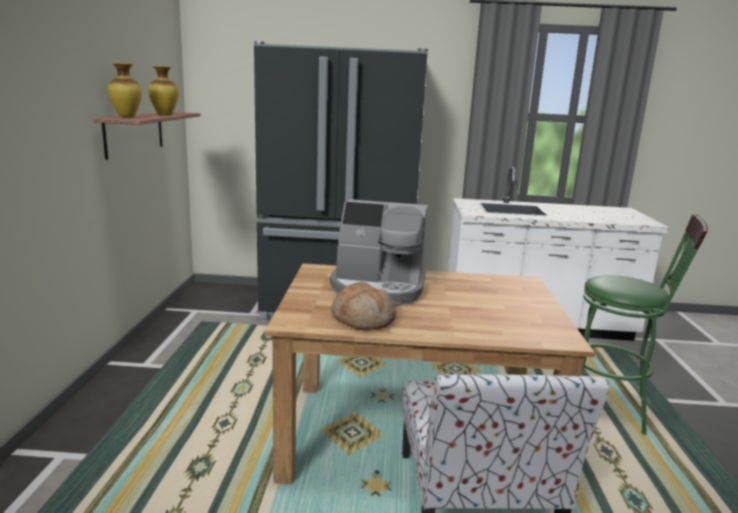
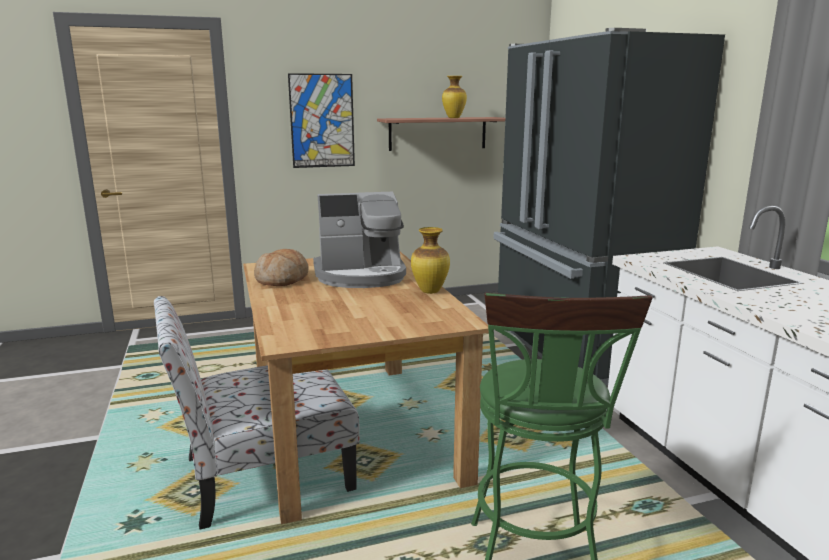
camera: 70 degrees right, 0 degrees up
vase [108,63,142,117] -> vase moved to [411,227,450,294]
coffee machine [330,199,427,306] -> coffee machine turned 90 degrees counterclockwise [313,192,406,288]
none -> picture [288,73,355,168]

